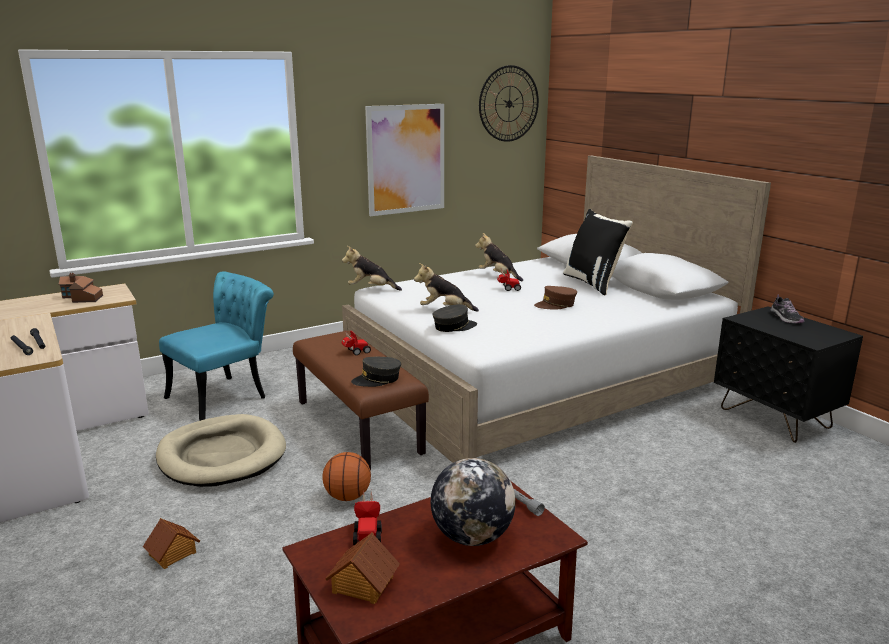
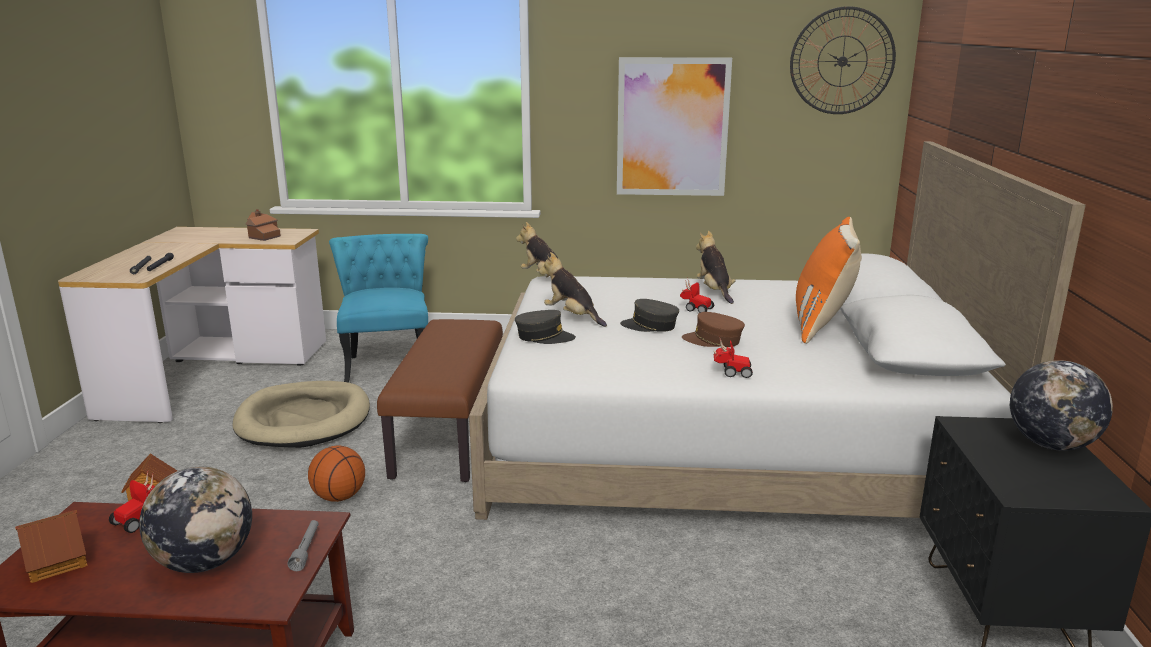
camera: 35 degrees right, 0 degrees up
turquoise chair [159,271,274,421] -> turquoise chair turned 90 degrees counterclockwise [329,234,428,383]
toy car [341,331,371,355] -> toy car moved to [713,336,753,378]
grey cap [351,357,401,387] -> grey cap moved to [620,299,679,332]
black pillow [563,209,633,295] -> orange pillow [796,217,862,344]
shoe [770,295,805,323] -> globe [1010,360,1113,451]

